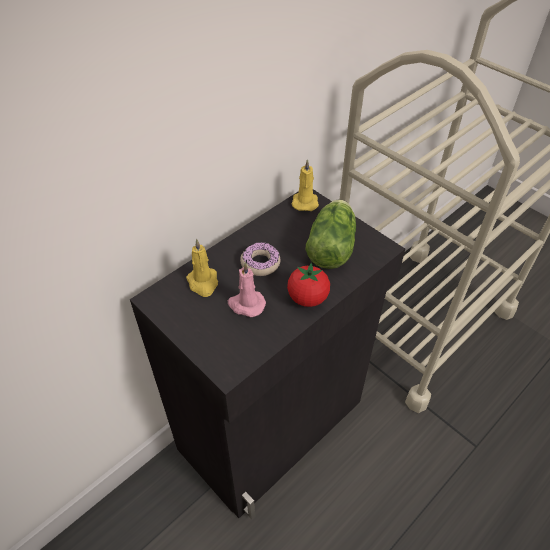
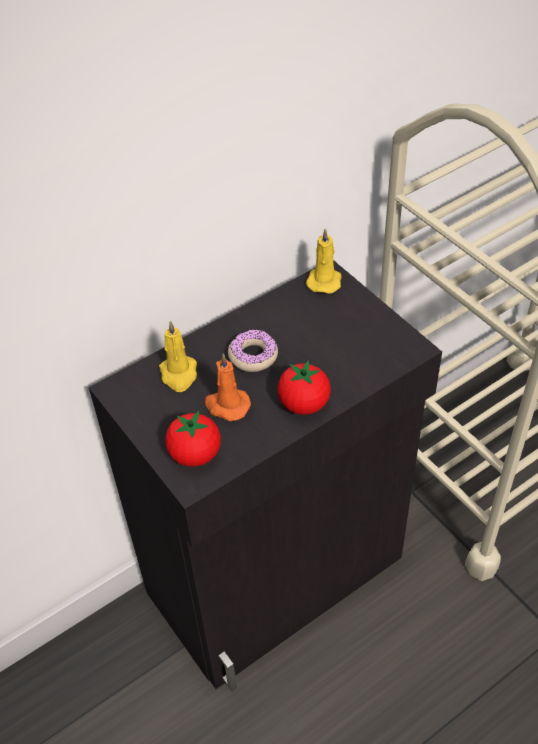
camera: 10 degrees right, 0 degrees up
pink candle [228,262,266,317] -> orange candle [205,354,251,421]
lettuce [306,200,356,269] -> none
none -> tomato [165,411,221,467]

